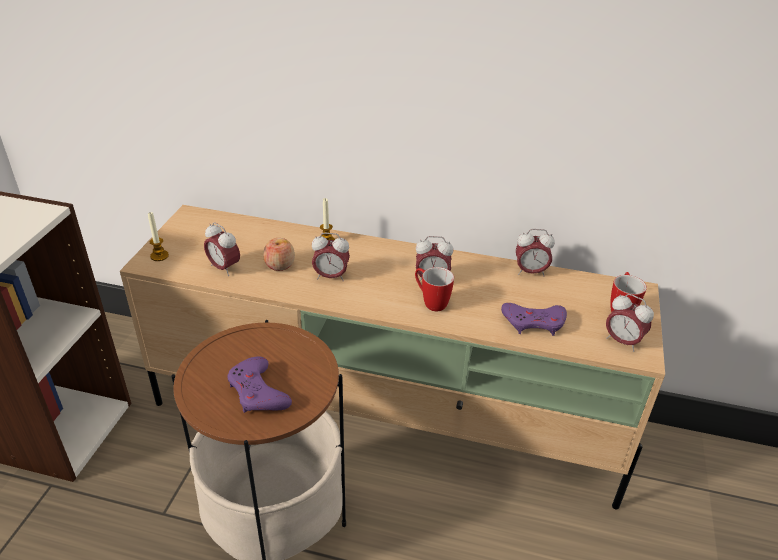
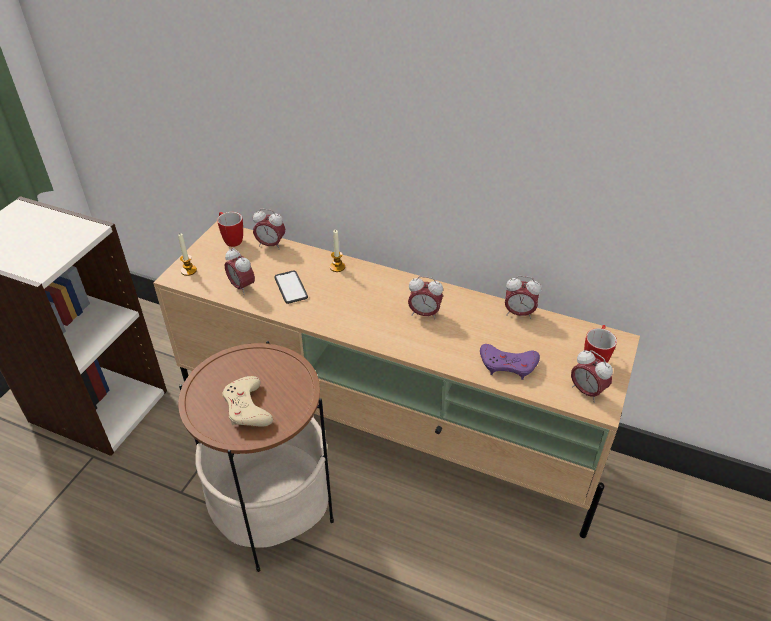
camera: 10 degrees right, 5 degrees up
purple game controller [227,356,292,413] -> beige game controller [223,376,273,427]
apple [263,238,295,271] -> phone [274,270,308,304]
alarm clock [312,233,350,282] -> alarm clock moved to [253,208,285,250]
mug [415,267,454,311] -> mug moved to [217,212,243,247]

